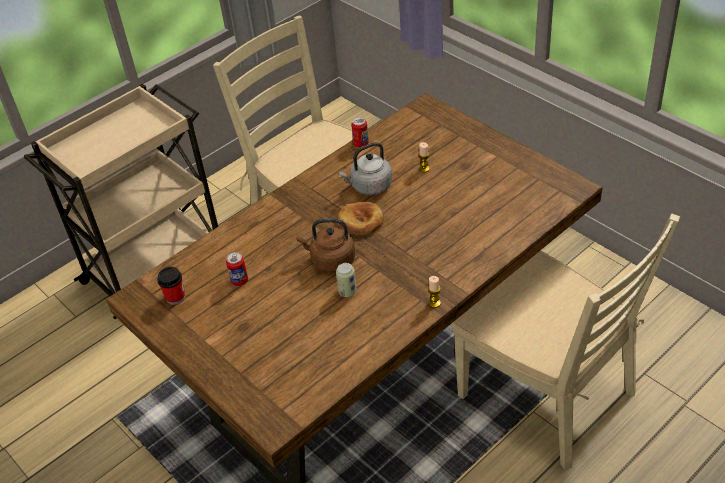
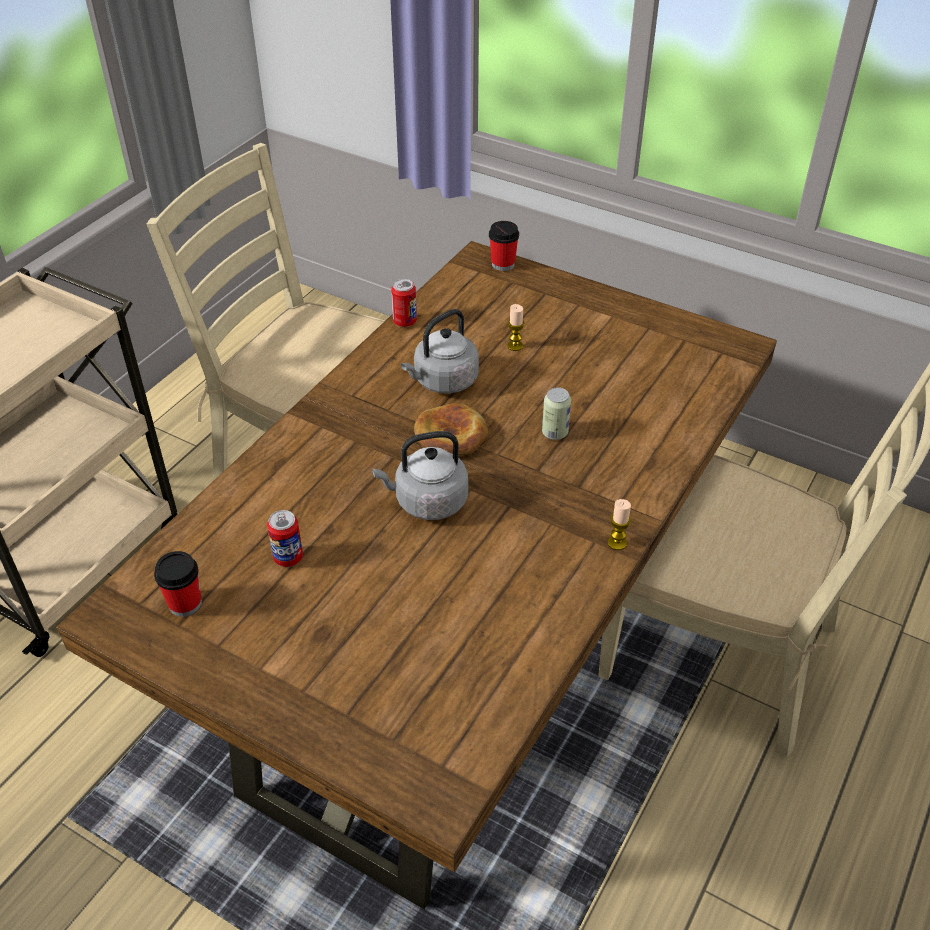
camera: 20 degrees left, 0 degrees up
brown kettle [296,218,355,272] -> grey kettle [372,431,468,520]
can [336,263,357,297] -> can moved to [542,387,571,440]
none -> cup [489,221,519,271]

